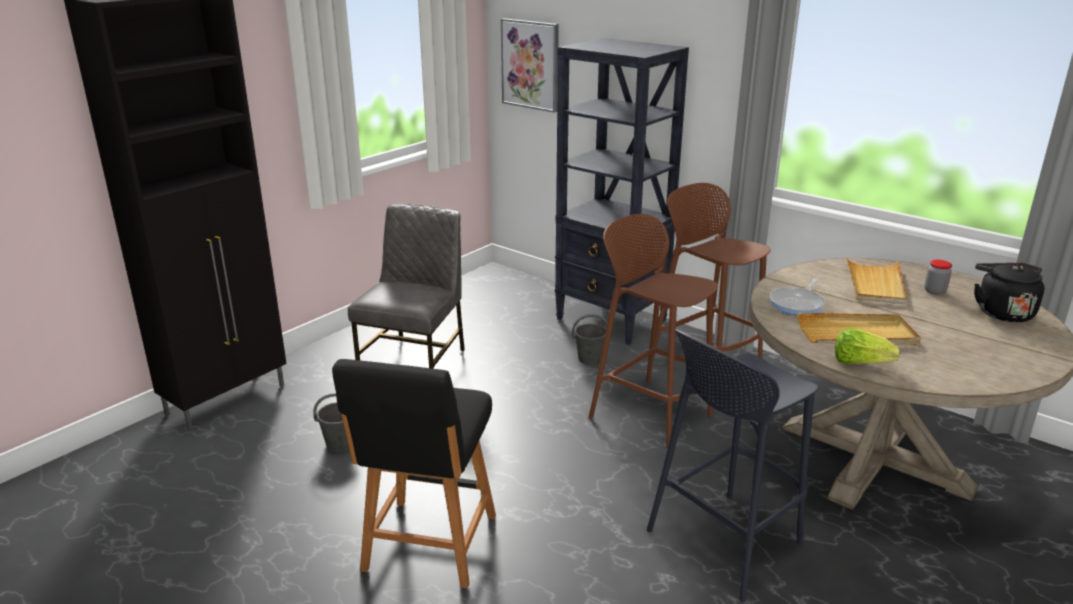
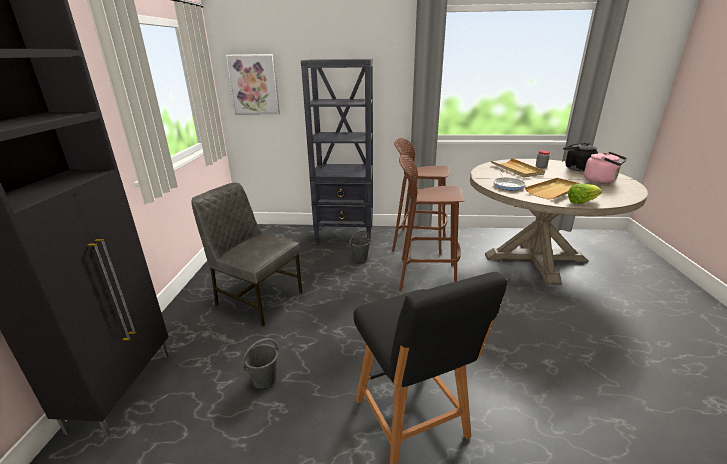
camera: 35 degrees left, 0 degrees up
grey chair [348,204,465,369] -> grey chair turned 45 degrees counterclockwise [192,183,302,326]
grey stool [647,329,818,602] -> none
none -> pink kettle [584,152,627,183]

